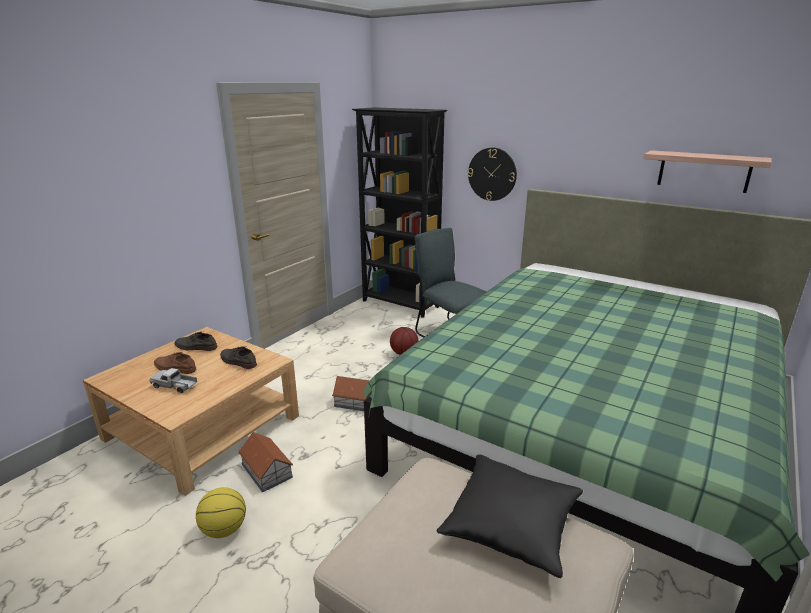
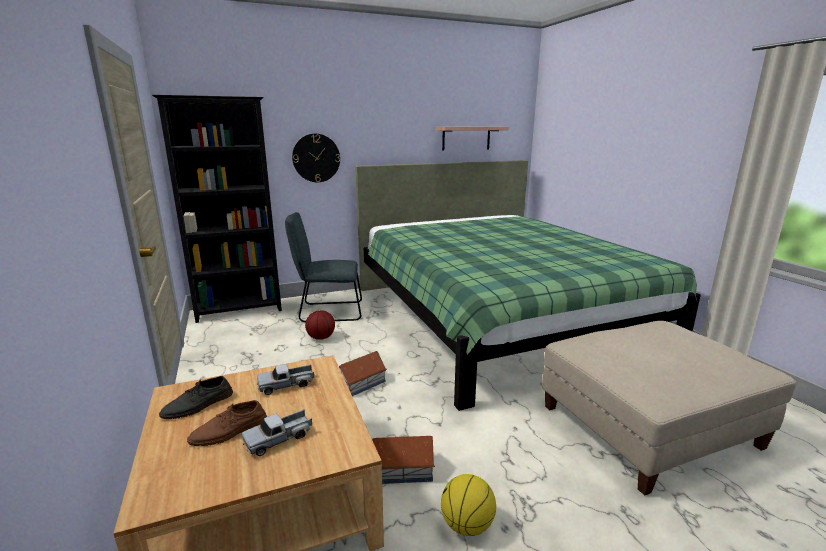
camera: 55 degrees left, 5 degrees down
grey shoe [220,346,257,369] -> toy truck [257,364,314,395]
black pillow [436,455,583,578] -> none

